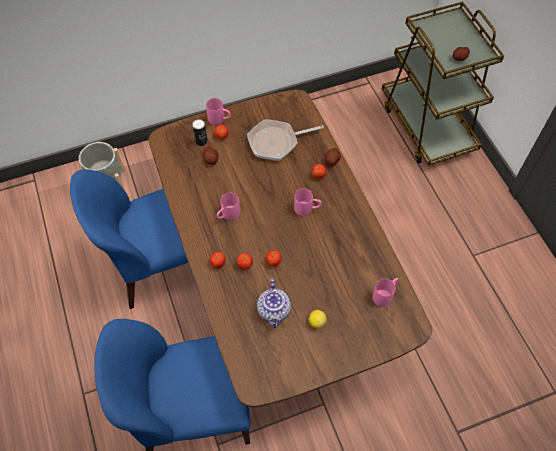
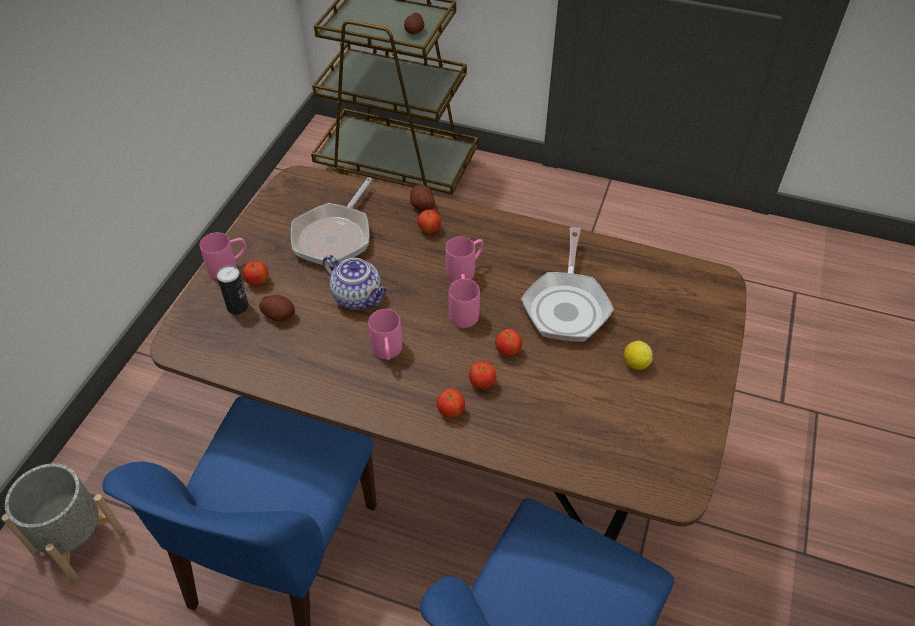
camera: 50 degrees left, 10 degrees down
teapot [257,278,291,328] -> teapot moved to [323,255,387,309]
pink mug [372,278,398,307] -> pink mug moved to [449,274,480,328]
none -> frying pan [521,227,614,342]

